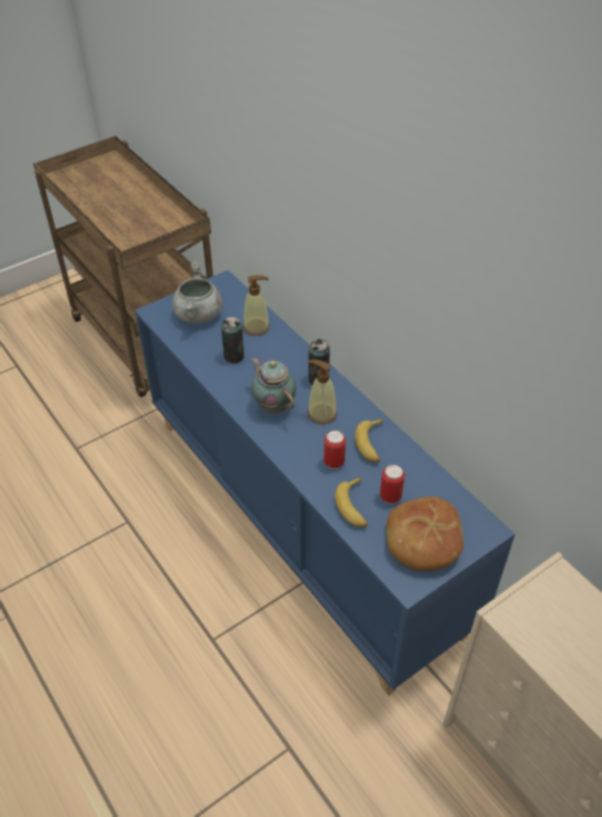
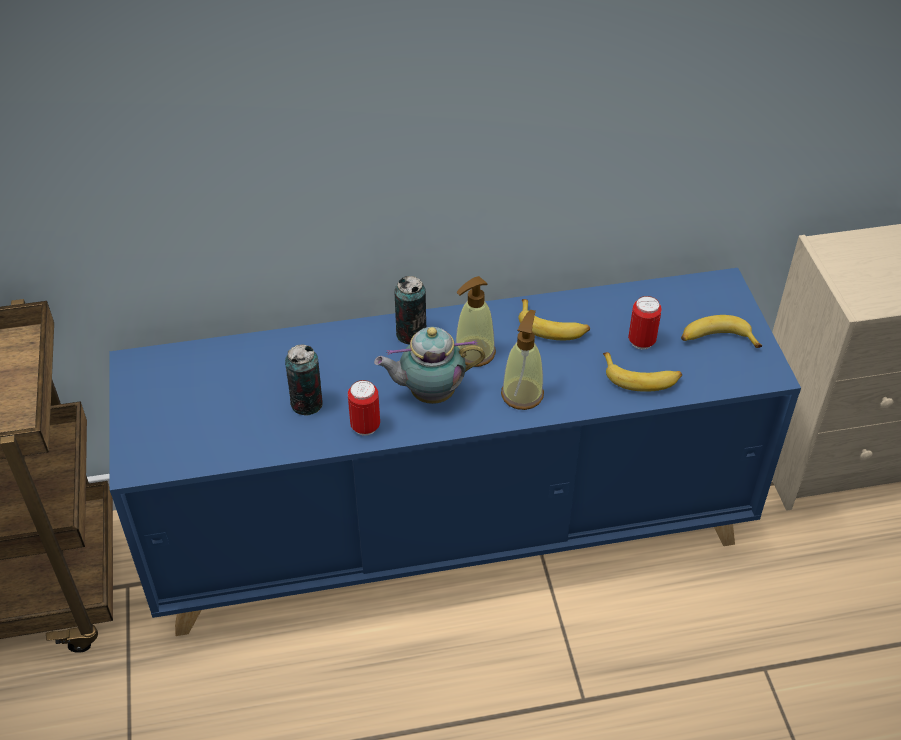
camera: 65 degrees left, 0 degrees up
grey cooking pot [172,262,223,323] -> none
soap dispenser [243,275,270,336] -> soap dispenser moved to [501,310,544,410]
can [324,430,346,469] -> can moved to [348,380,380,435]
bread [386,497,464,571] -> banana [681,315,762,348]

